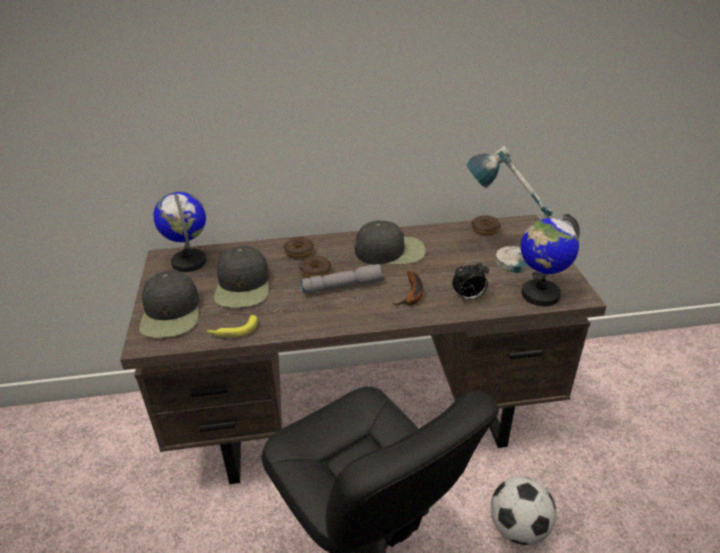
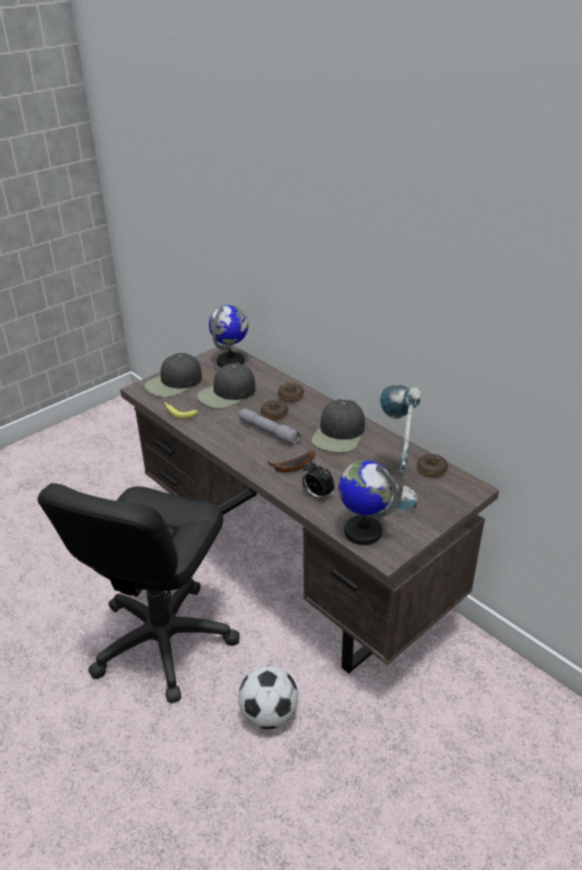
camera: 55 degrees right, 0 degrees up
black cap [354,221,426,264] -> black cap turned 60 degrees clockwise [312,399,365,452]

